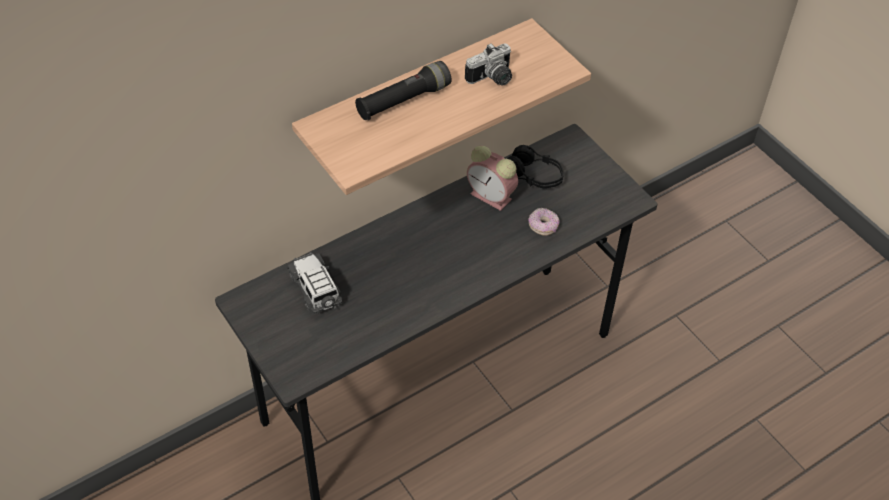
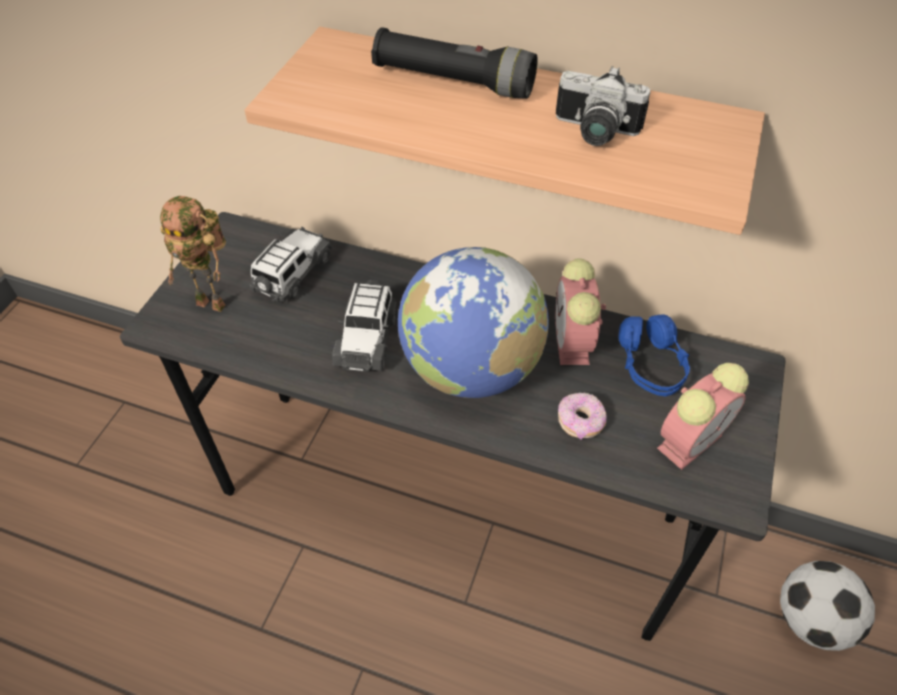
camera: 55 degrees right, 0 degrees up
black headphones [507,145,564,188] -> blue headphones [618,314,690,397]
none -> toy robot [160,196,226,312]
none -> toy car [332,280,397,372]
none -> globe [398,247,549,398]
none -> alarm clock [657,363,749,470]
none -> football [780,561,875,651]

